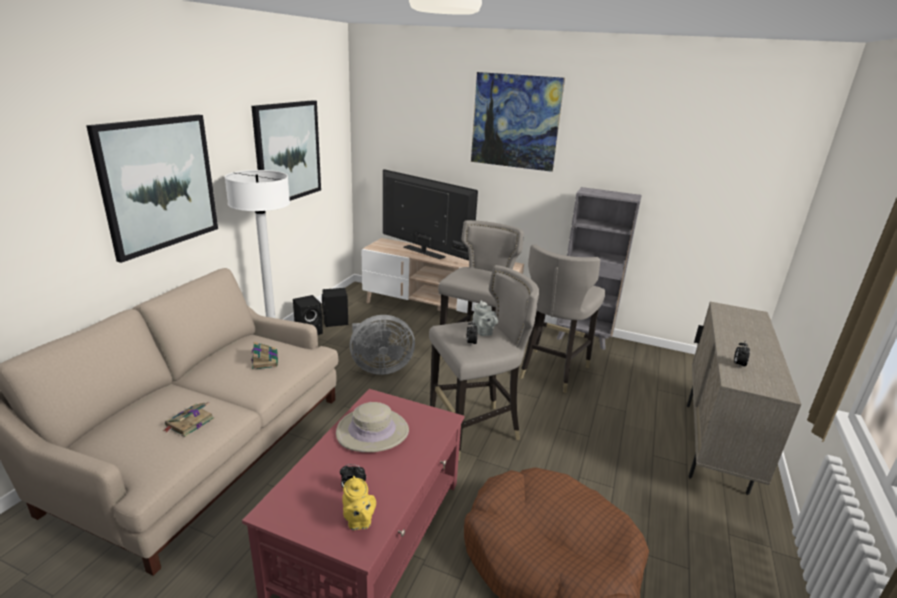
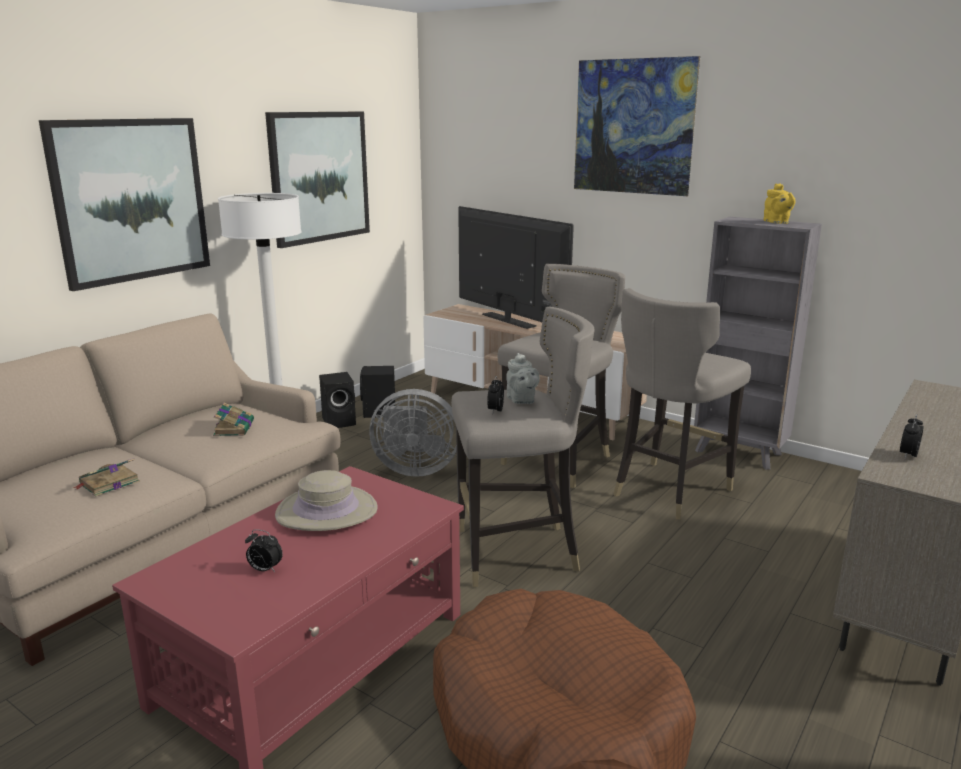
camera: 15 degrees right, 5 degrees down
yellow teapot [342,476,376,530] -> yellow teapot moved to [764,183,796,224]

